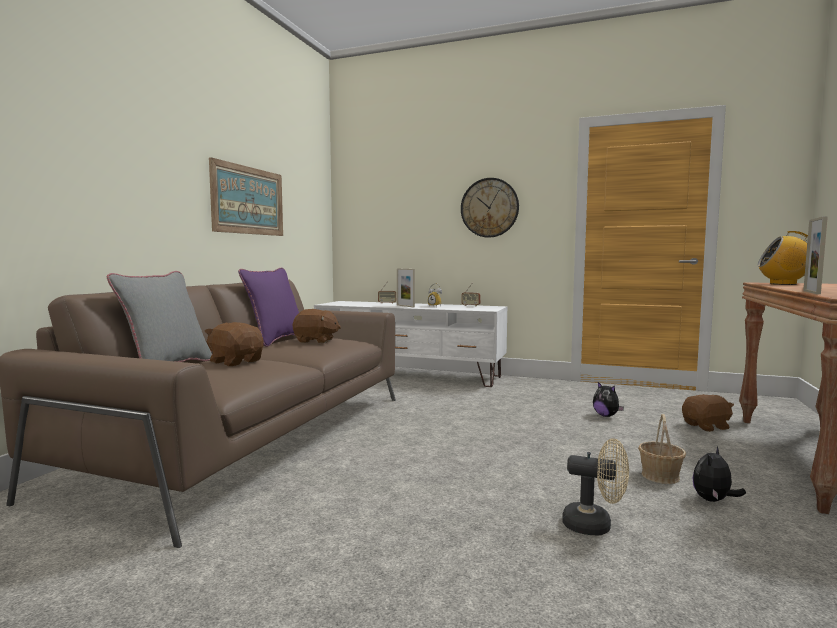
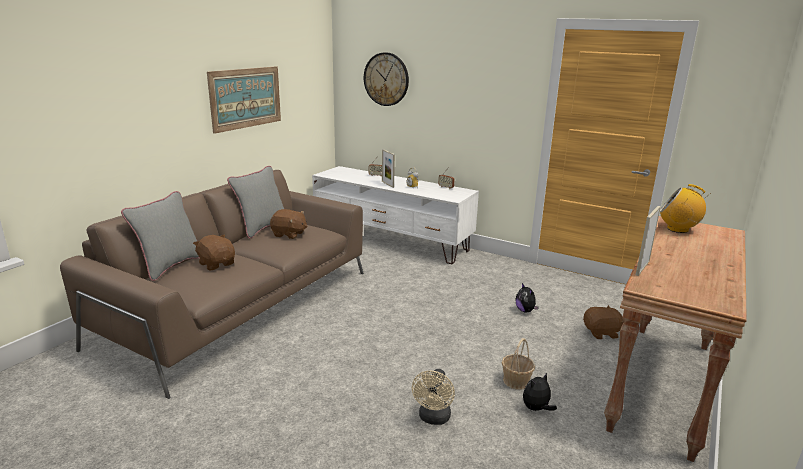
camera: 10 degrees right, 15 degrees up
purple pillow [238,268,299,347] -> grey pillow [227,166,284,238]
wall clock [461,178,519,238] -> wall clock moved to [364,52,409,106]
beige fan [562,438,629,536] -> beige fan turned 75 degrees clockwise [412,369,455,425]

